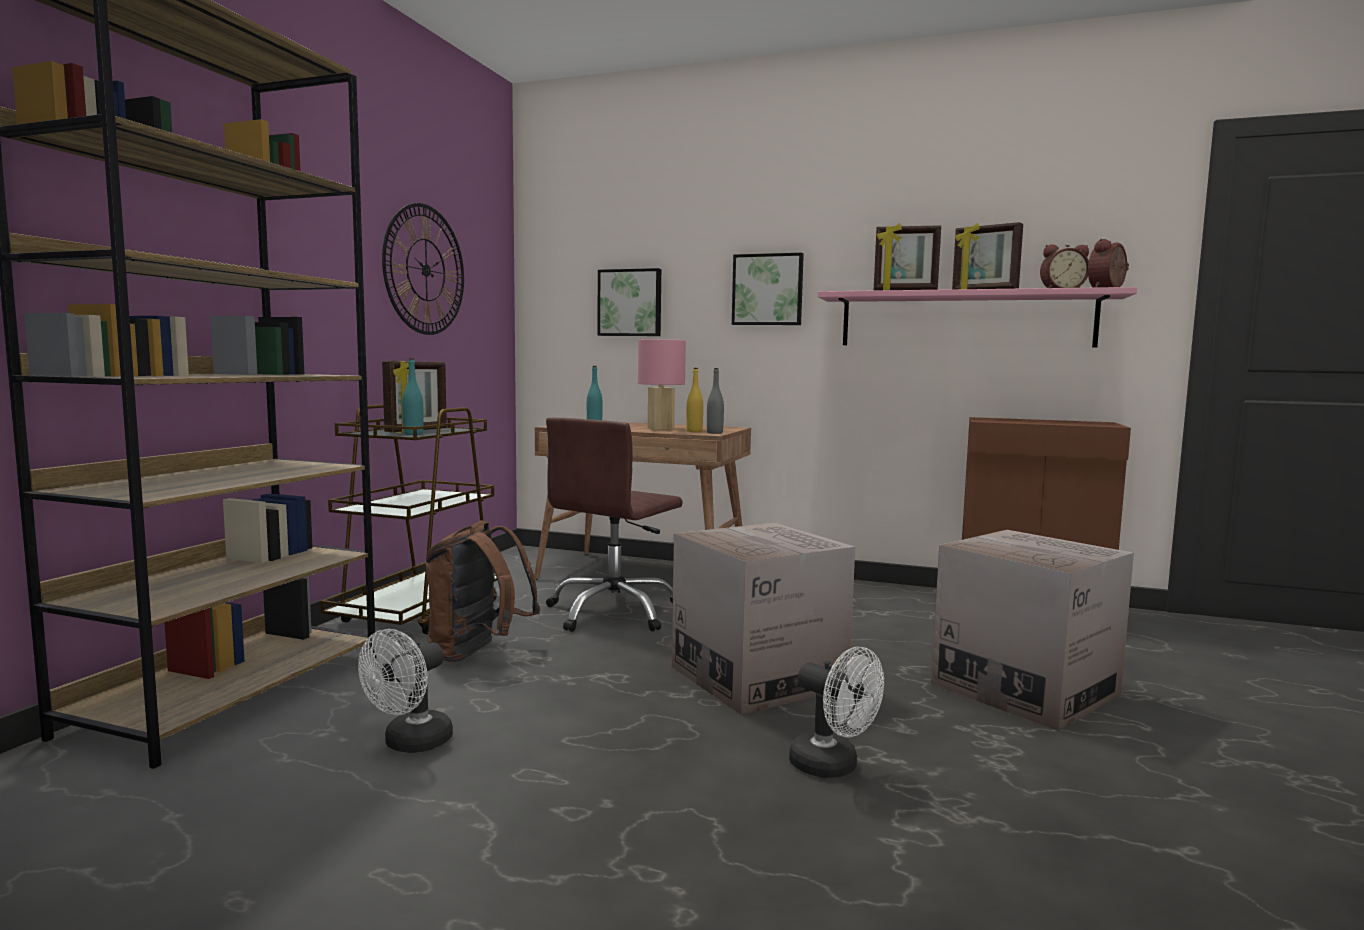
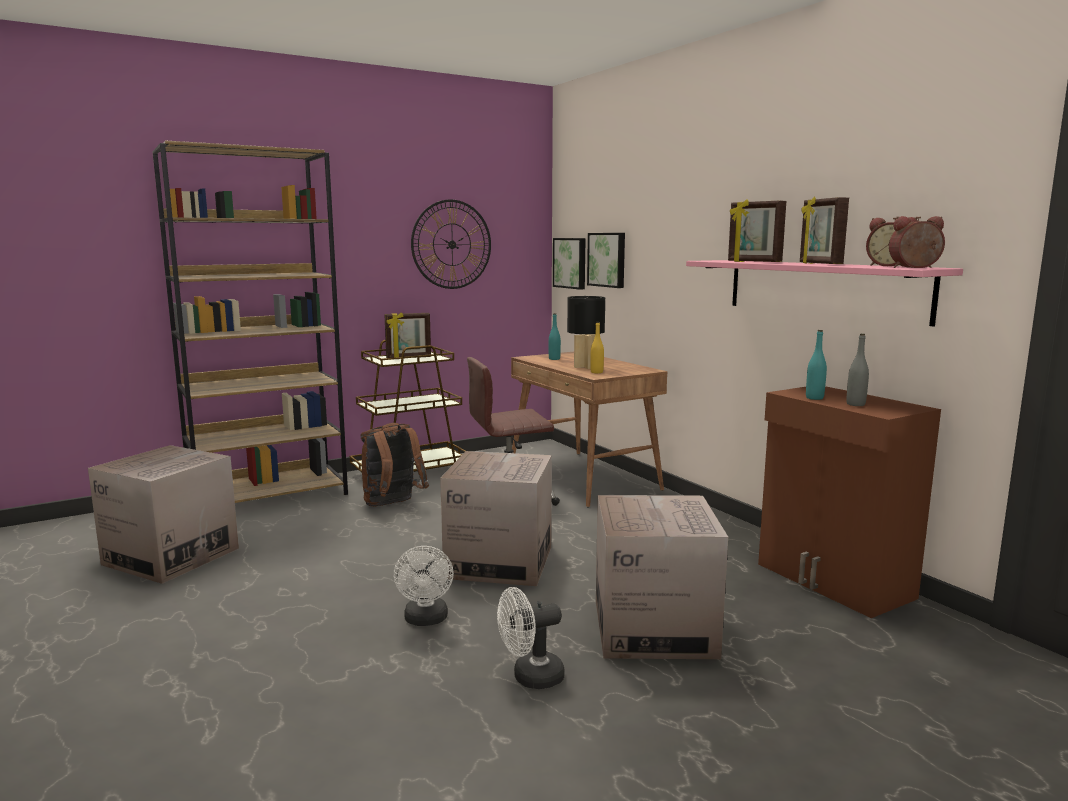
camera: 40 degrees right, 5 degrees up
white fan [358,629,453,753] -> white fan moved to [497,587,565,689]
turquoise bottle [402,358,424,435] -> turquoise bottle moved to [806,330,827,400]
pink table lamp [638,339,686,430] -> black table lamp [567,296,605,369]
grey bottle [707,368,724,434] -> grey bottle moved to [847,334,869,406]
picture [732,253,804,325] -> picture moved to [553,238,586,290]
none -> cardboard box [88,445,239,584]

